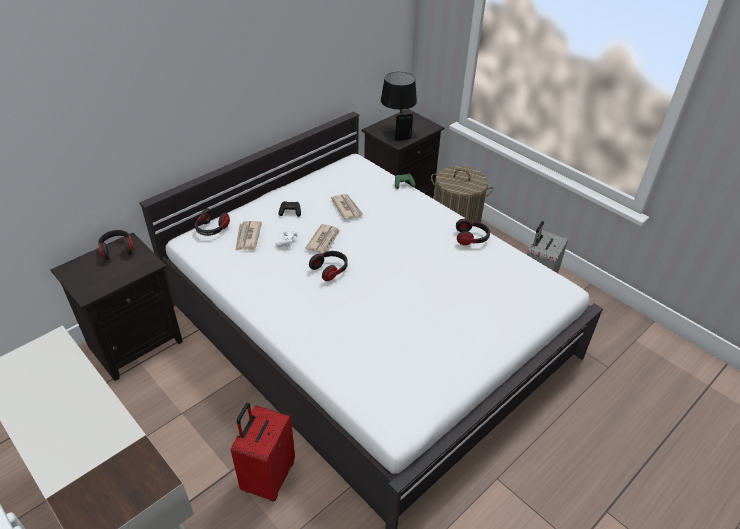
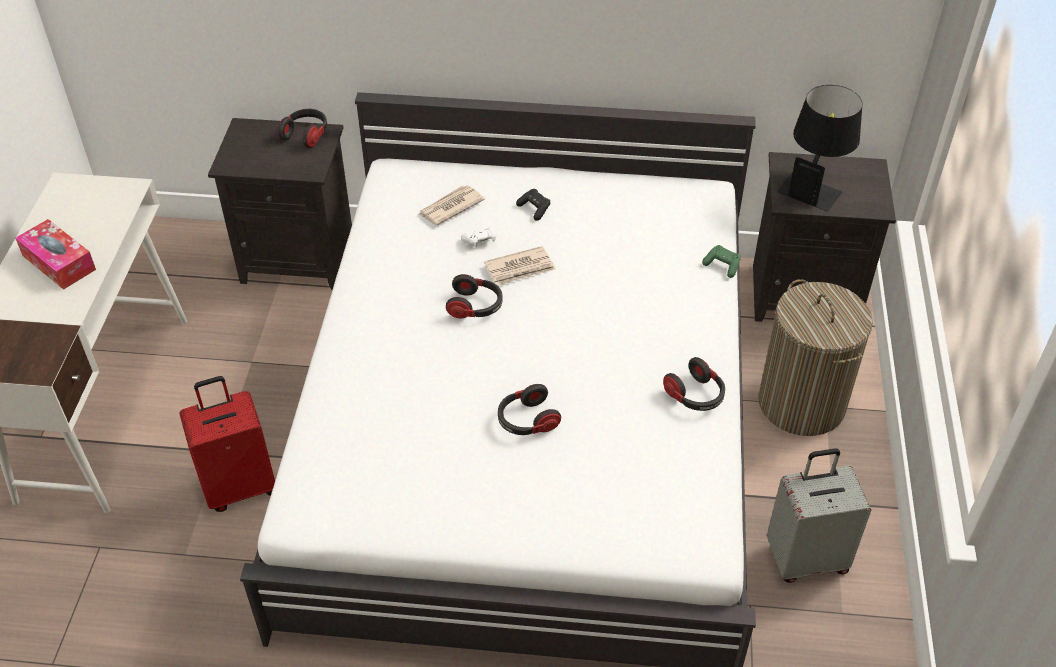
camera: 50 degrees right, 5 degrees up
headphones [195,208,230,236] -> headphones moved to [498,384,561,435]
newspaper [331,194,364,220] -> none
none -> tissue box [15,219,96,290]

